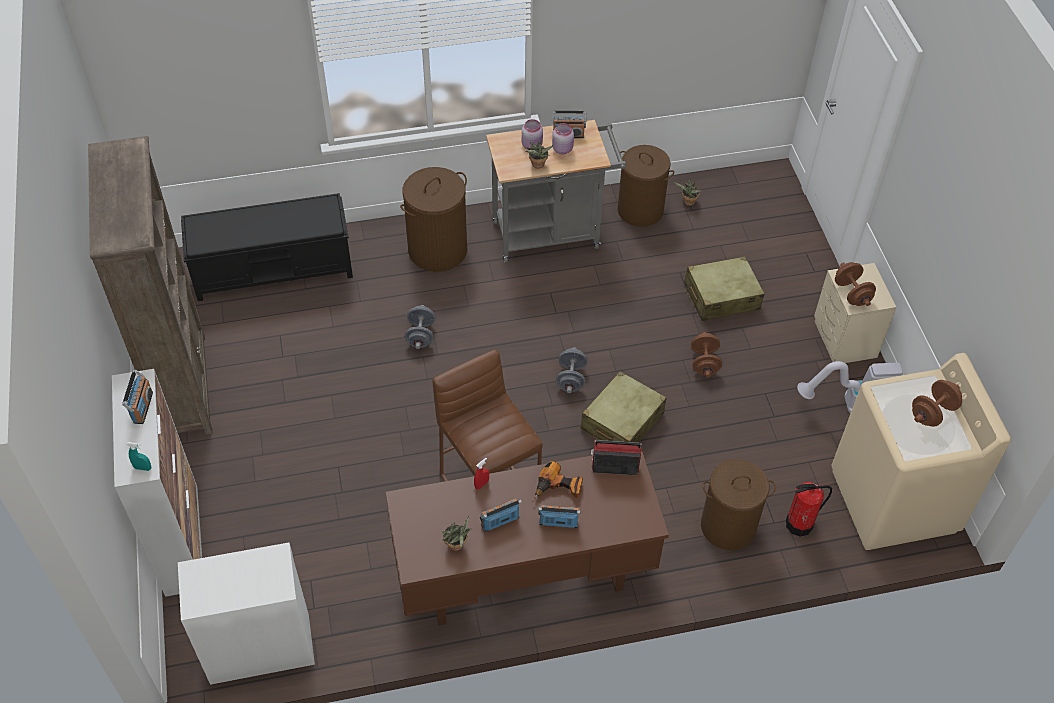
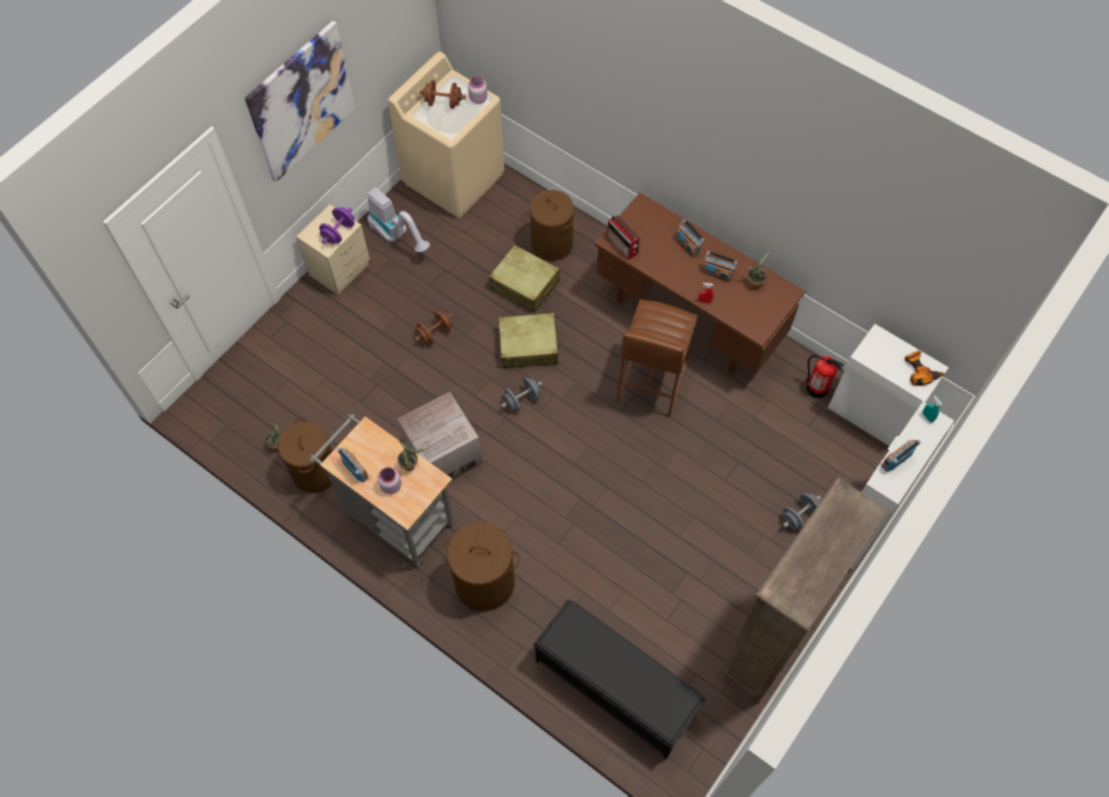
camera: 130 degrees left, 10 degrees up
grey dumbbell [405,305,436,349] -> grey dumbbell moved to [782,493,821,530]
power drill [532,461,583,502] -> power drill moved to [904,350,950,386]
pink jar [552,123,574,154] -> pink jar moved to [468,77,487,104]
beige suitcase [684,256,765,321] -> beige suitcase moved to [489,245,560,313]
fire extinguisher [786,482,832,537] -> fire extinguisher moved to [806,355,844,398]
brown dumbbell [835,262,876,306] -> purple dumbbell [319,207,355,244]
none -> picture [245,21,355,182]
none -> cardboard box [398,392,482,481]

